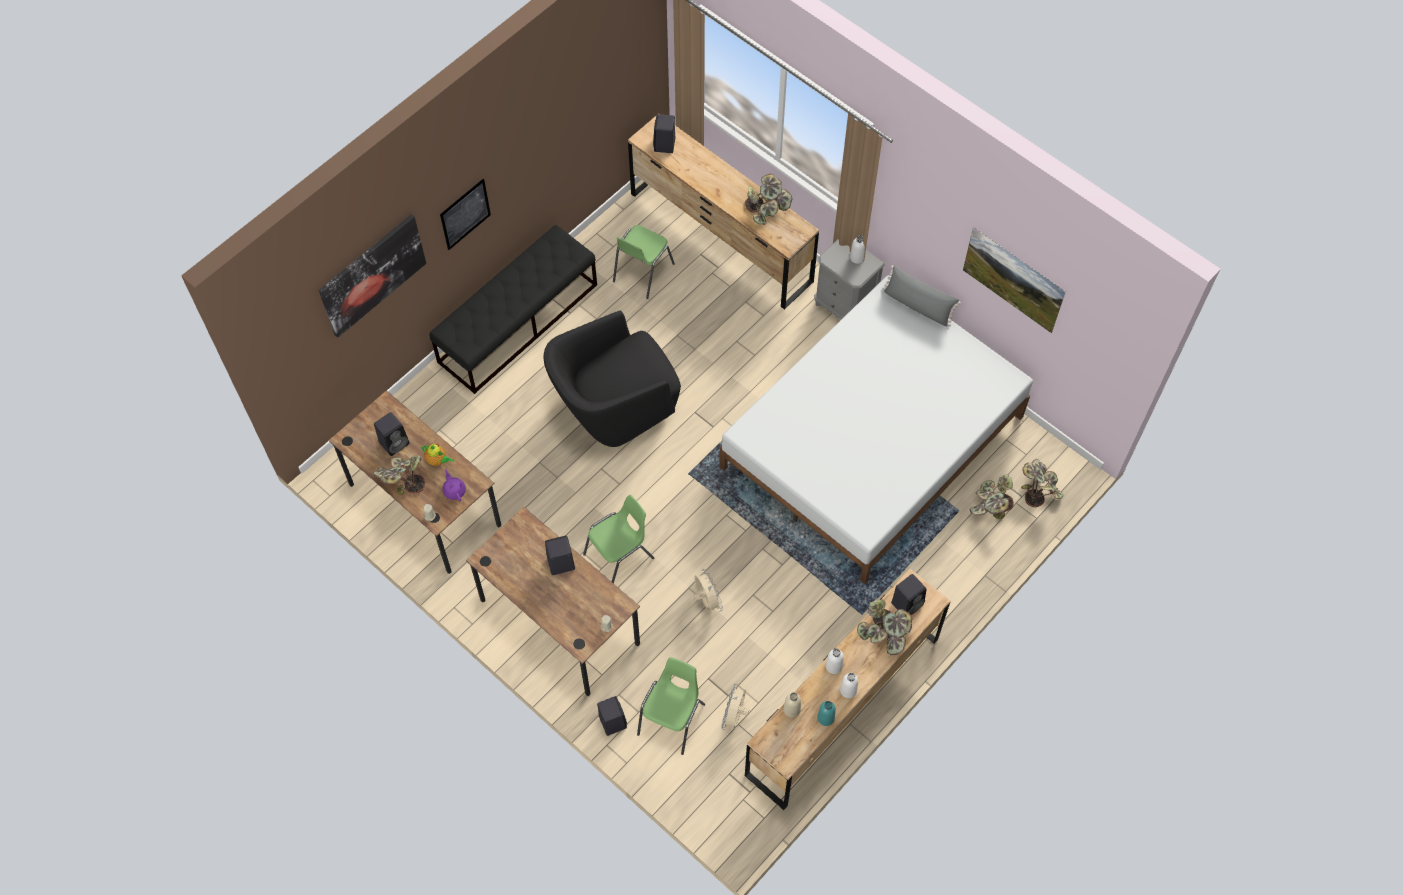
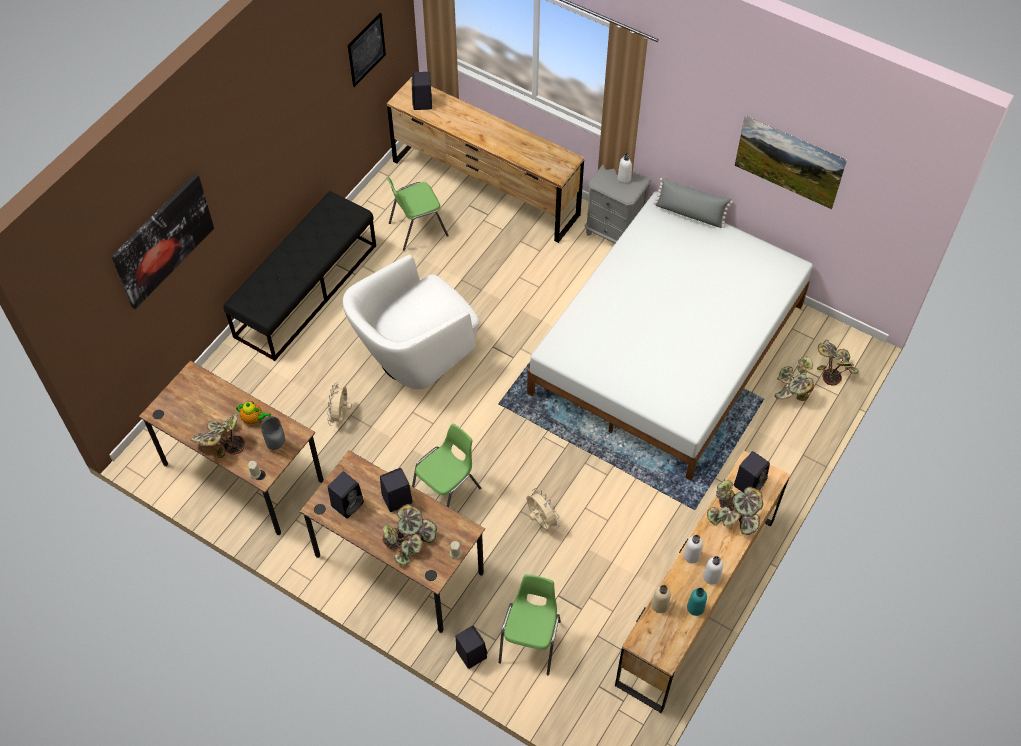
camera: 10 degrees left, 5 degrees down
black speaker [374,412,409,456] -> black speaker moved to [328,472,364,518]
picture [440,179,491,250] -> picture moved to [348,13,386,87]
purple teapot [443,469,466,501] -> grey vase [261,416,285,450]
black armchair [544,311,681,447] -> white armchair [343,254,479,389]
green chair [613,225,675,299] -> green chair turned 45 degrees clockwise [386,177,449,251]
beige fan [722,684,750,730] -> beige fan moved to [327,384,352,426]
potted plant [745,174,792,225] -> potted plant moved to [382,504,437,565]

